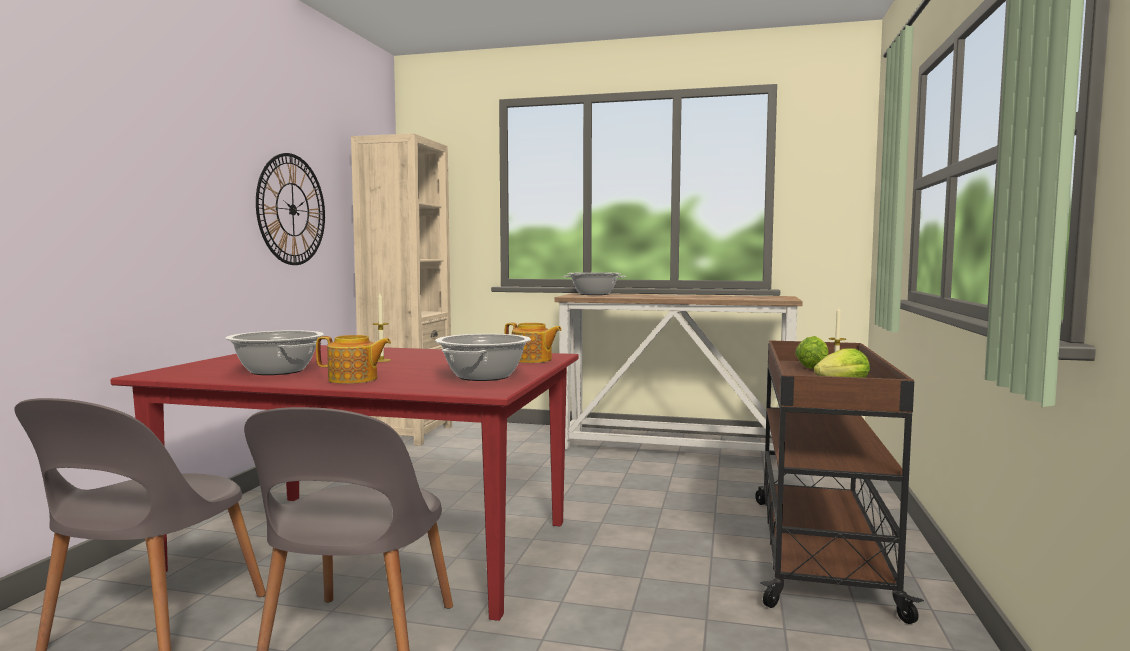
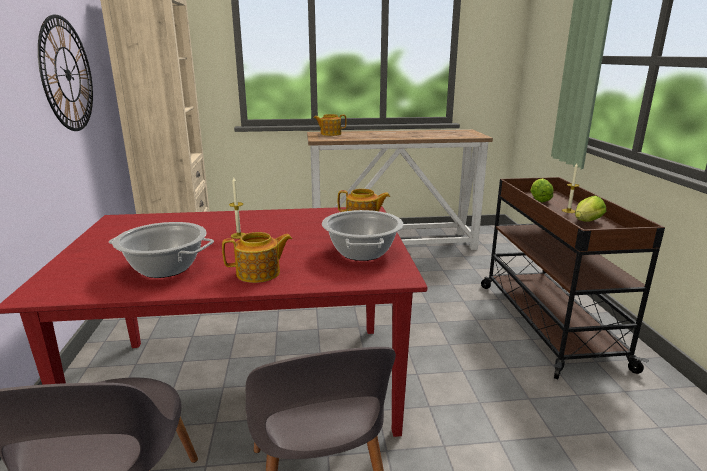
camera: 20 degrees left, 15 degrees up
cooking pot [563,272,626,295] -> teapot [314,114,346,136]

